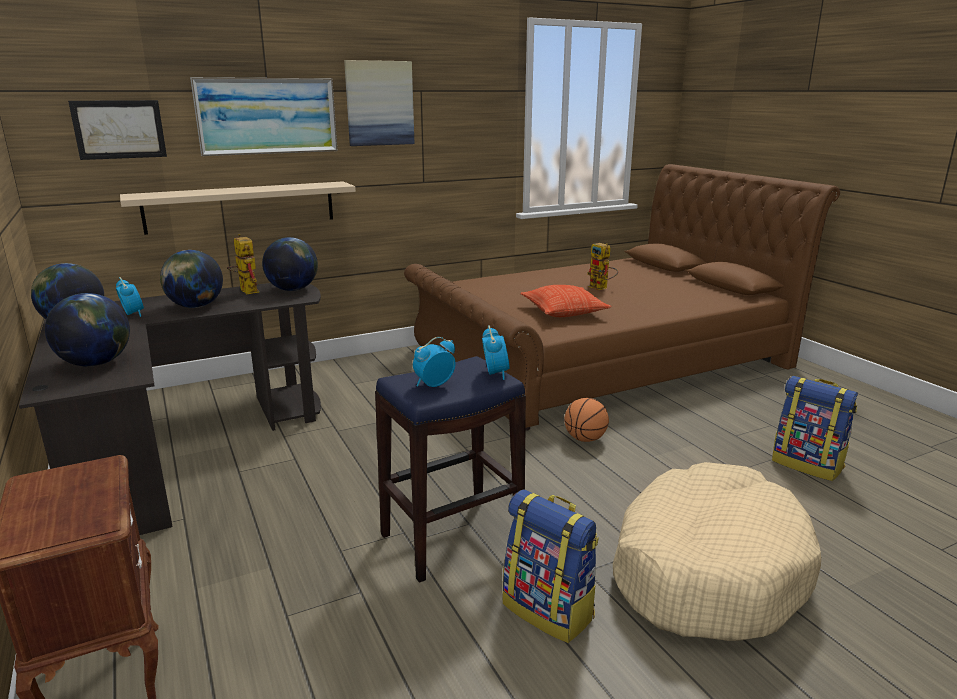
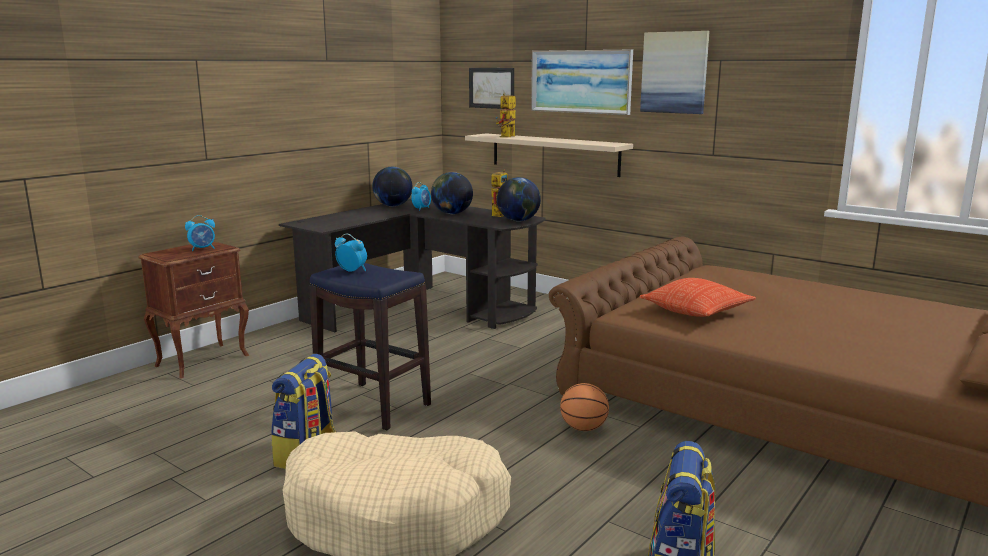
camera: 65 degrees right, 5 degrees down
globe [45,293,130,367] -> none
alarm clock [482,325,510,380] -> alarm clock moved to [185,215,215,251]
toy robot [587,243,618,290] -> toy robot moved to [496,94,516,137]

